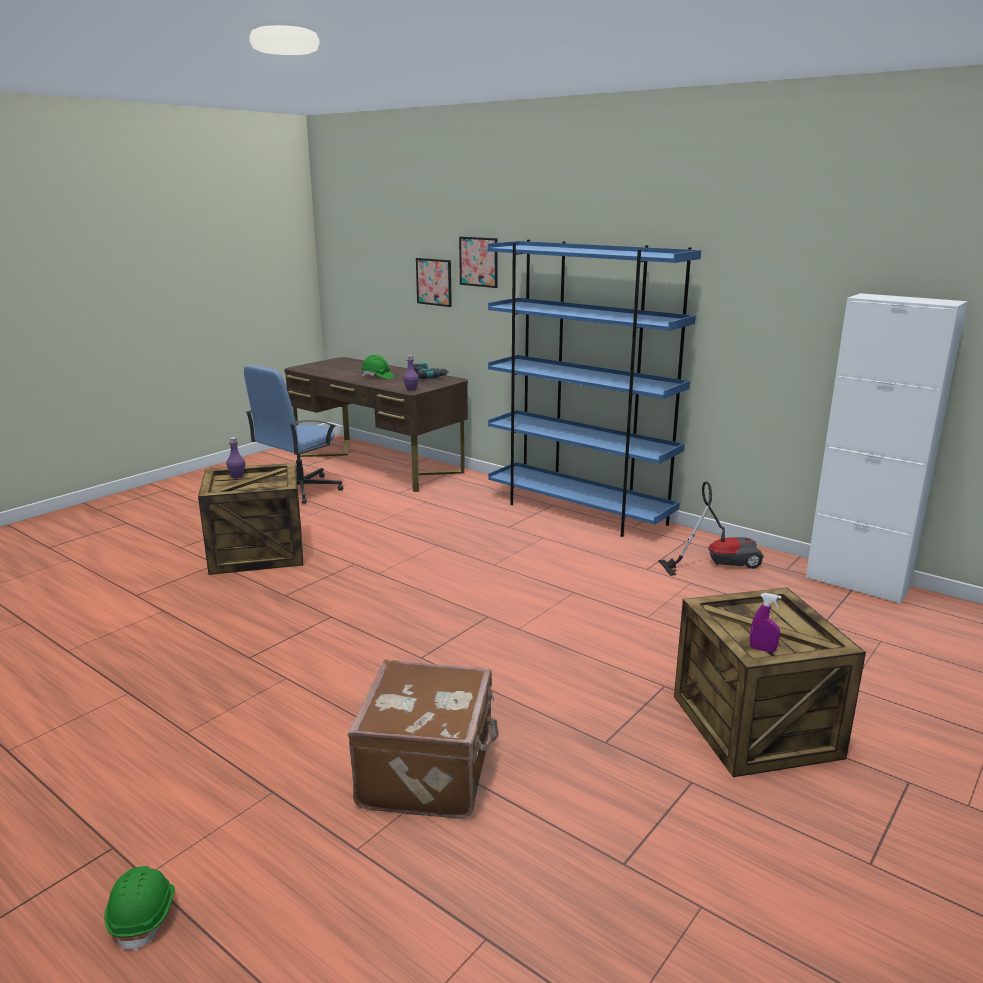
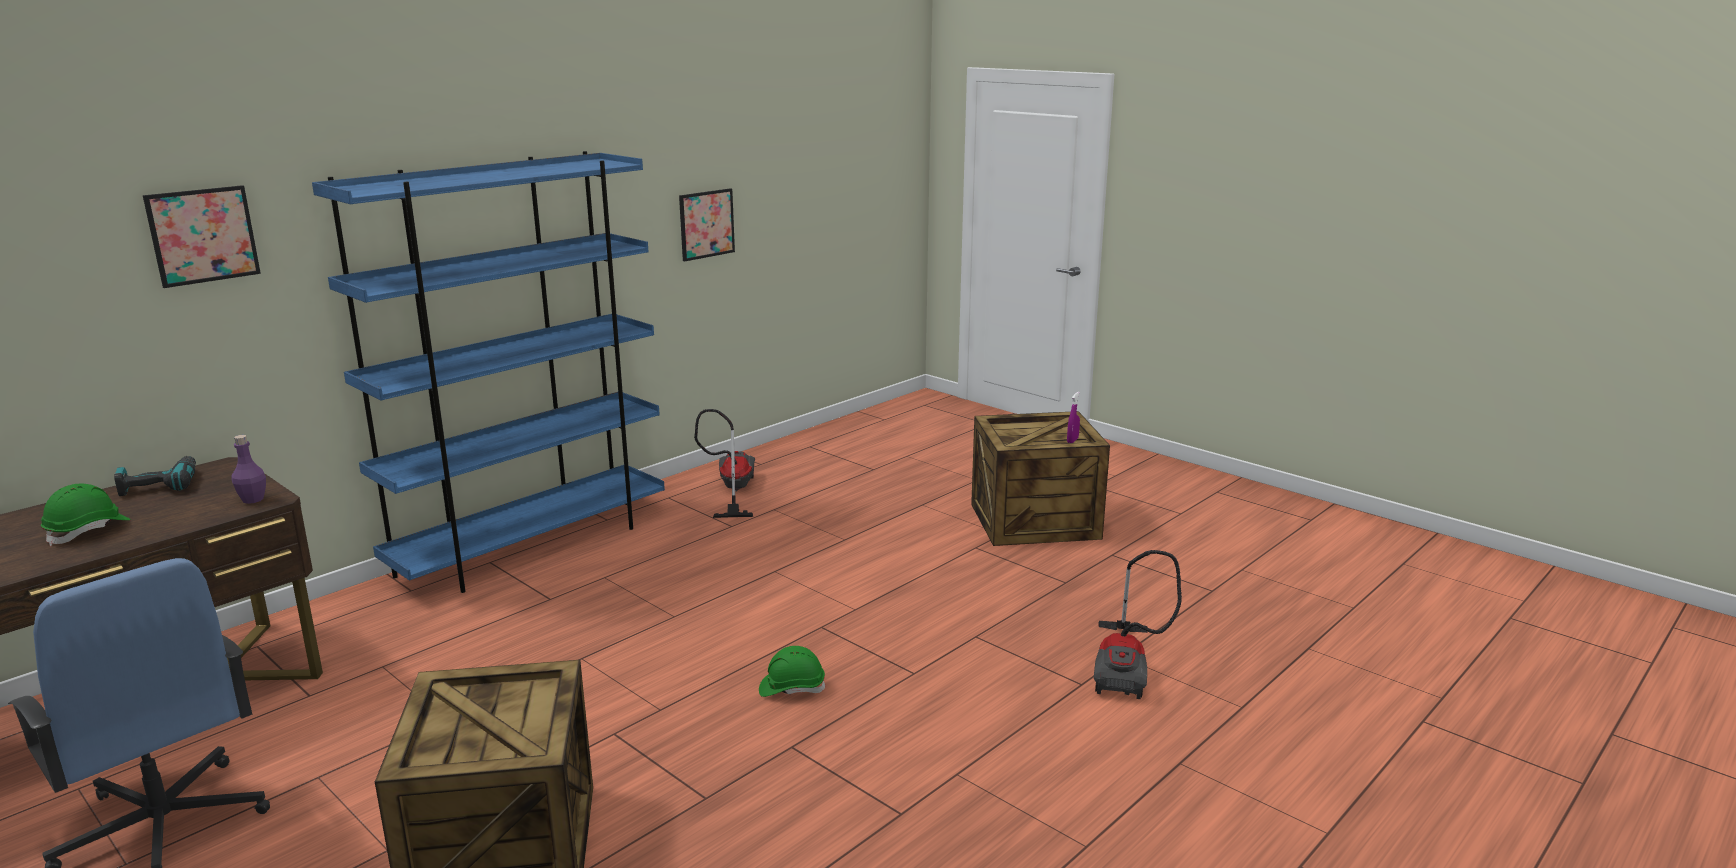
camera: 85 degrees left, 0 degrees up
green hard hat [104,866,175,952] -> green hard hat moved to [759,646,826,697]
purple bottle [226,437,245,478] -> none
brown suitcase [348,660,498,819] -> vacuum cleaner [1094,550,1182,699]
picture [416,258,452,307] -> picture moved to [679,188,735,261]
white cabinet [806,293,968,605] -> none

